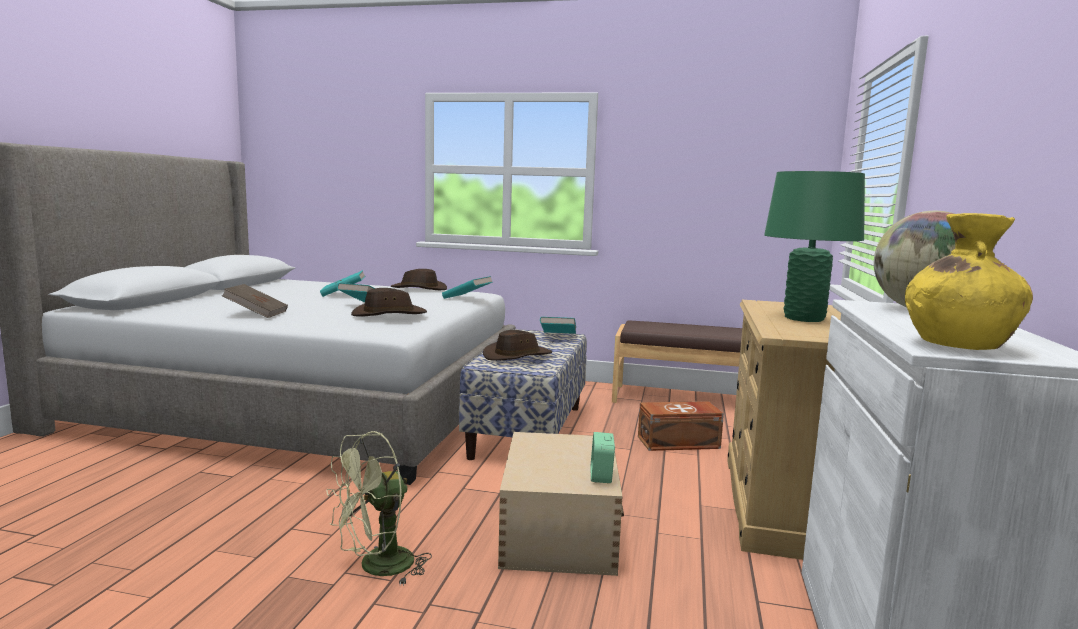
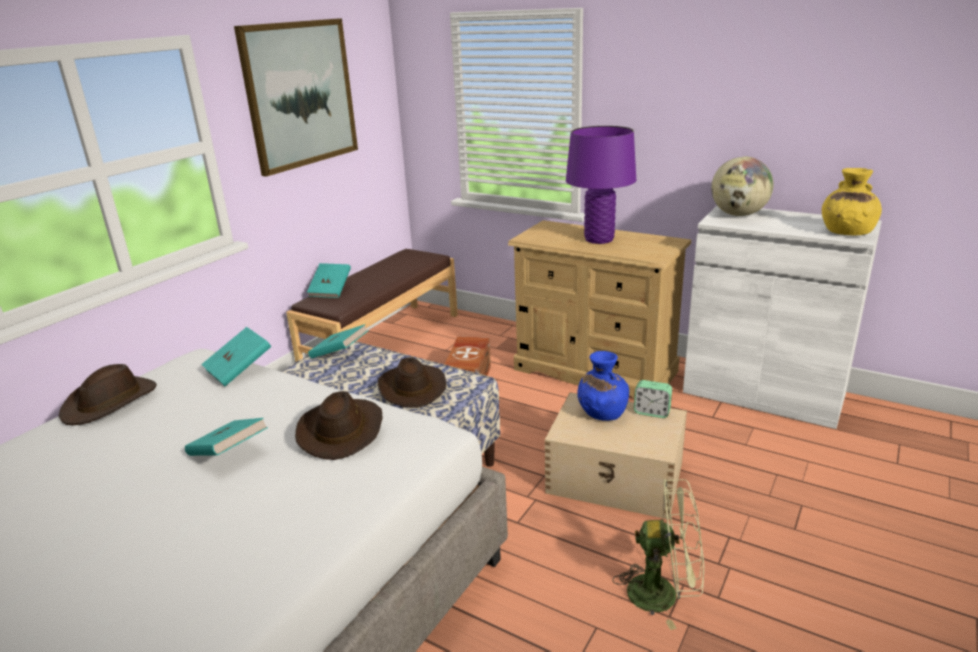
camera: 70 degrees left, 15 degrees up
brown book [222,284,288,318] -> none
turquoise book [320,270,365,297] -> turquoise book moved to [307,263,351,298]
green fan [326,431,432,586] -> green fan turned 60 degrees counterclockwise [613,479,704,630]
green table lamp [764,171,865,322] -> purple table lamp [566,126,636,244]
none -> picture [234,18,358,177]
none -> blue vase [578,351,629,421]

